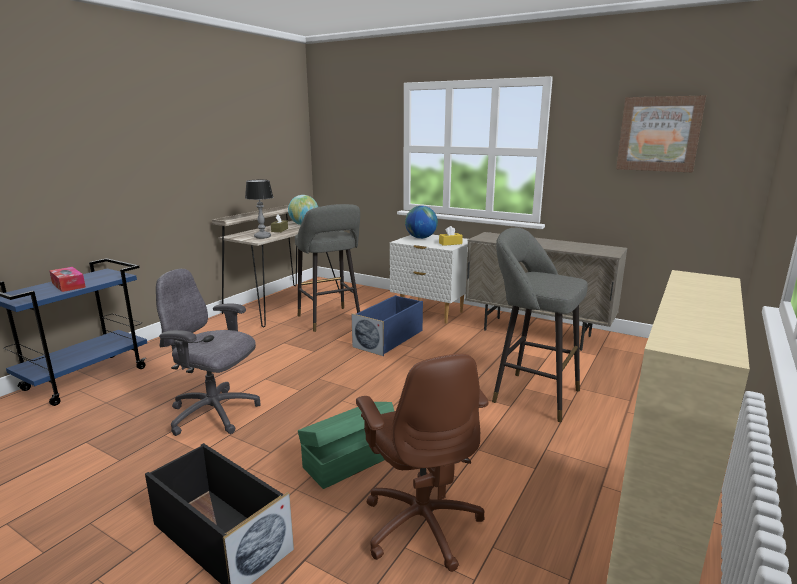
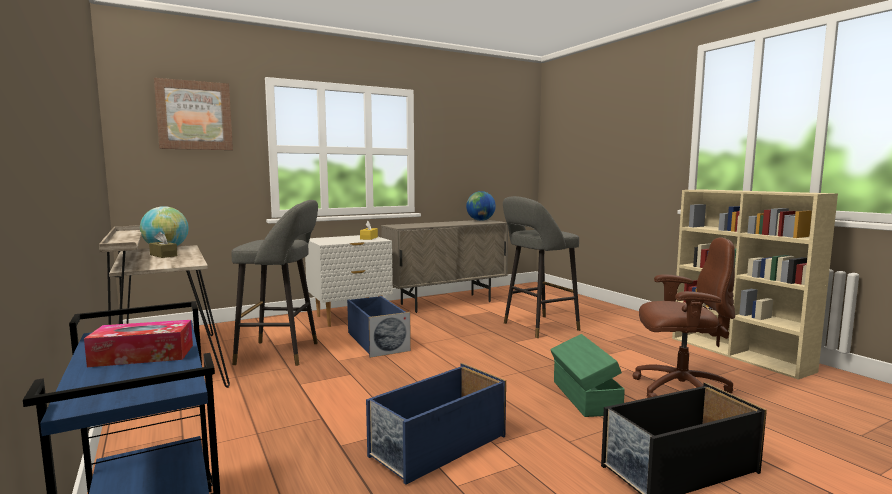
camera: 60 degrees left, 10 degrees down
grey office chair [156,269,260,436] -> blue storage box [366,363,506,485]
table lamp [245,180,273,239] -> none
globe [405,206,438,239] -> globe moved to [466,191,496,221]
picture [616,96,706,173] -> picture moved to [154,78,233,150]

